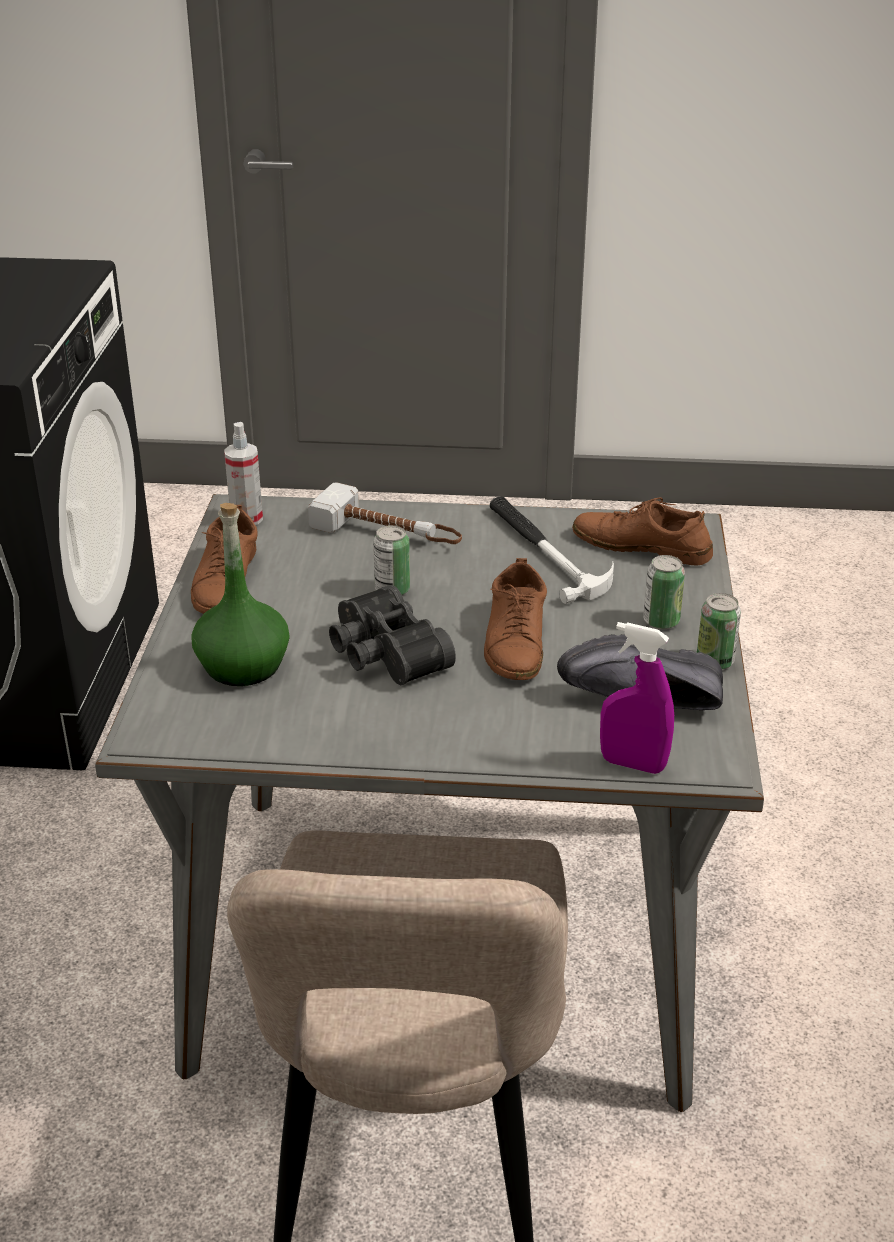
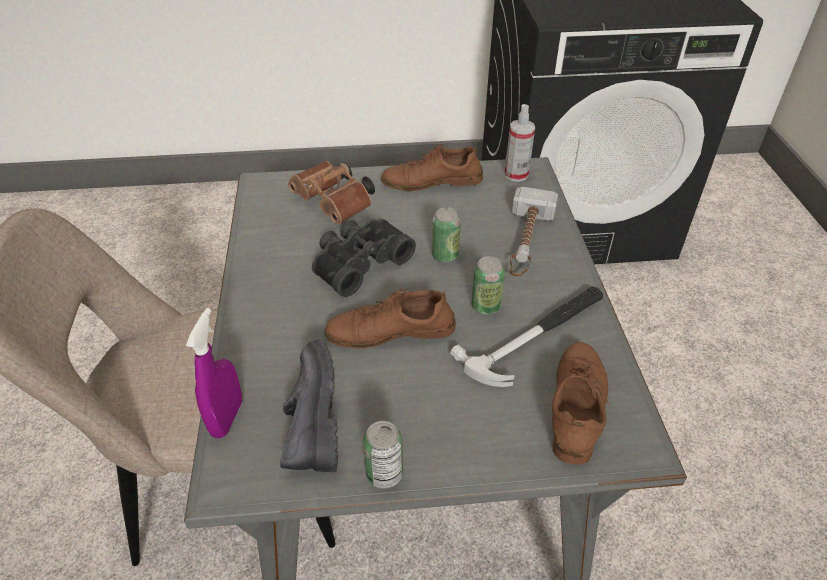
camera: 80 degrees right, 10 degrees up
green bottle [191,503,290,686] -> brown binoculars [288,161,375,224]
can [643,555,685,629] -> can moved to [472,256,505,314]

